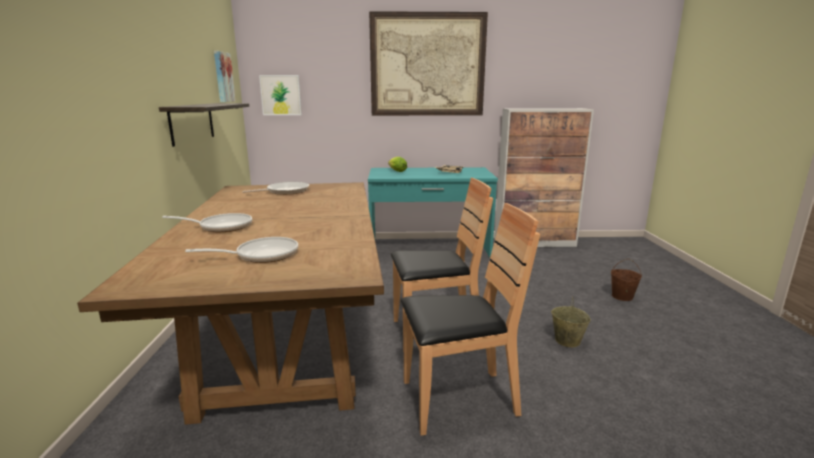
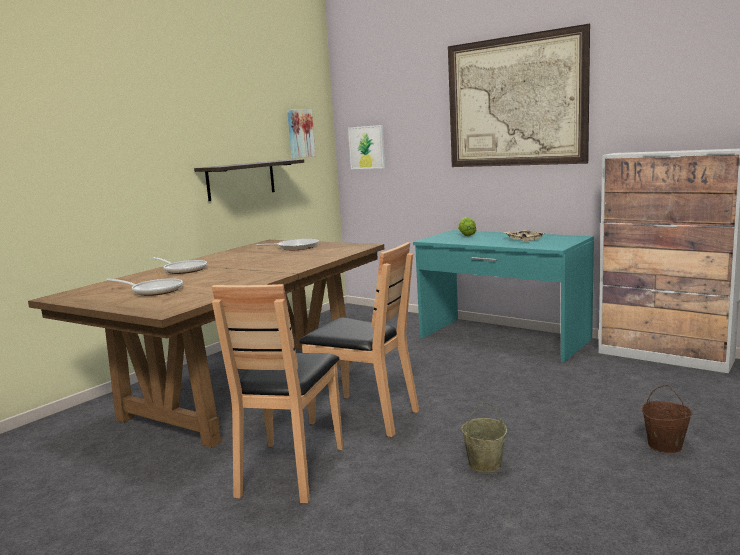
camera: 40 degrees right, 5 degrees down
brown chair [401,203,540,436] -> brown chair turned 75 degrees clockwise [212,284,343,504]

